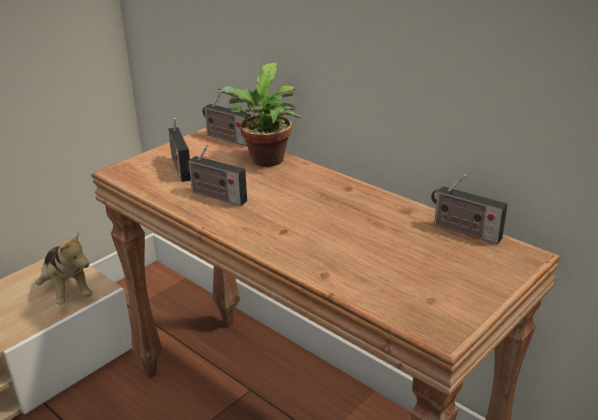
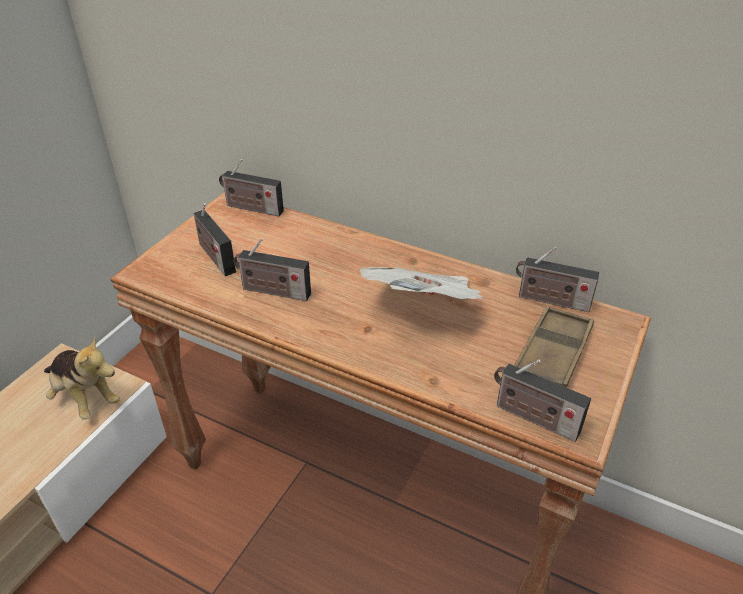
camera: 15 degrees left, 10 degrees up
potted plant [216,63,300,167] -> none
none -> newspaper [360,267,484,299]
none -> radio [494,359,591,442]
none -> brown tray [514,306,594,388]

